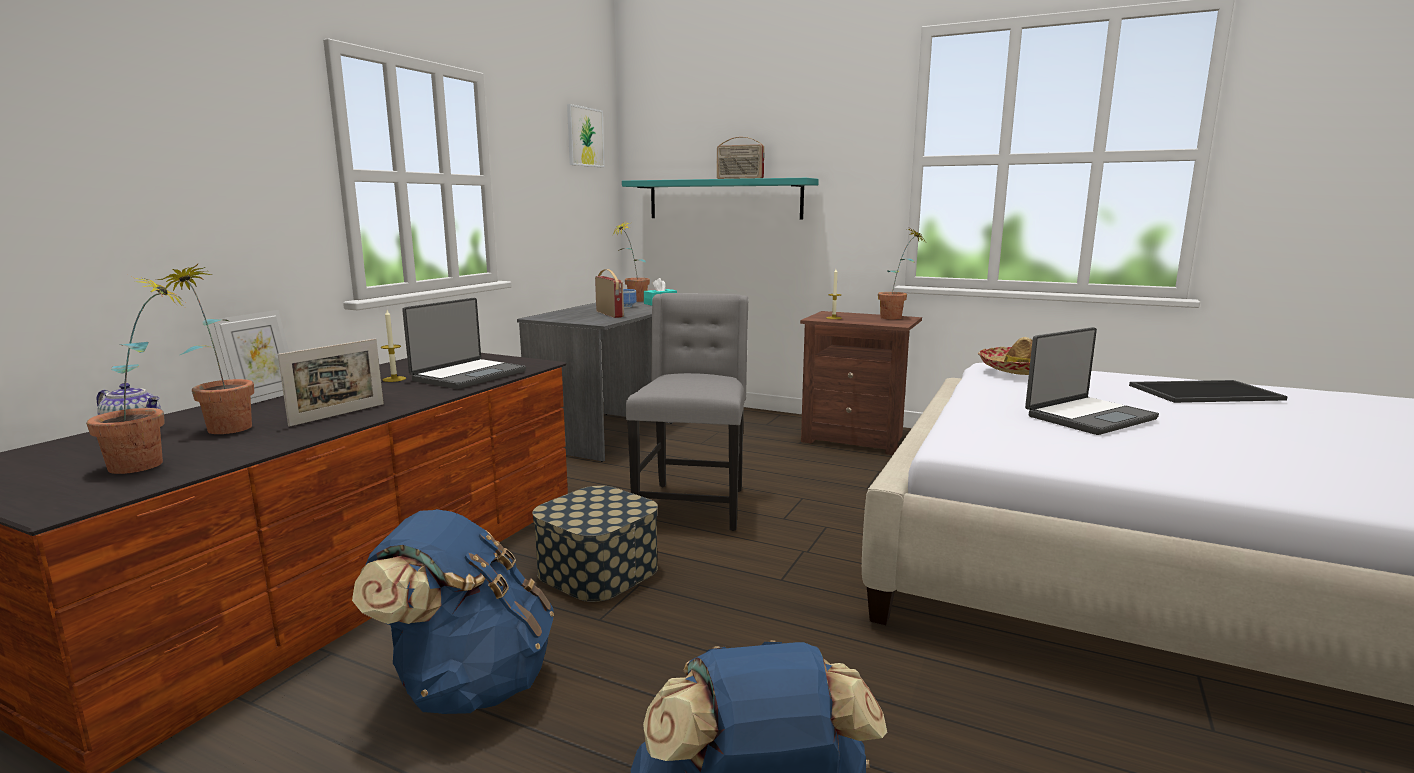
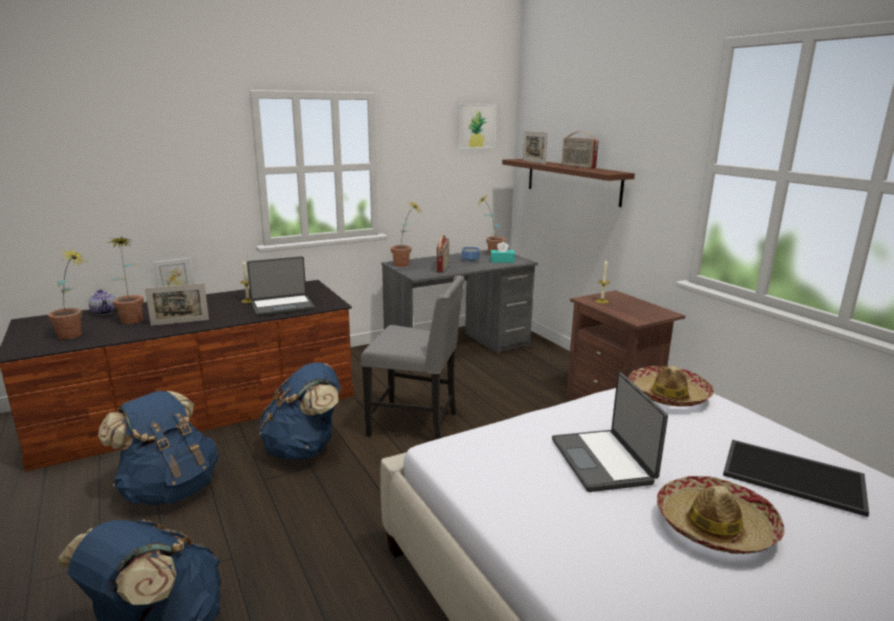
camera: 35 degrees right, 5 degrees up
storage box [532,486,658,602] -> blue backpack [259,363,340,460]
turquoise shelf [622,178,819,220] -> brown shelf [502,159,635,207]
grey chair [626,293,749,531] -> grey chair turned 60 degrees clockwise [361,275,465,439]
potted plant [878,229,925,320] -> potted plant moved to [391,202,421,267]
laptop [1025,327,1159,435] -> laptop turned 75 degrees clockwise [552,372,668,492]
none -> picture frame [523,131,548,164]
none -> hat [657,476,784,554]

